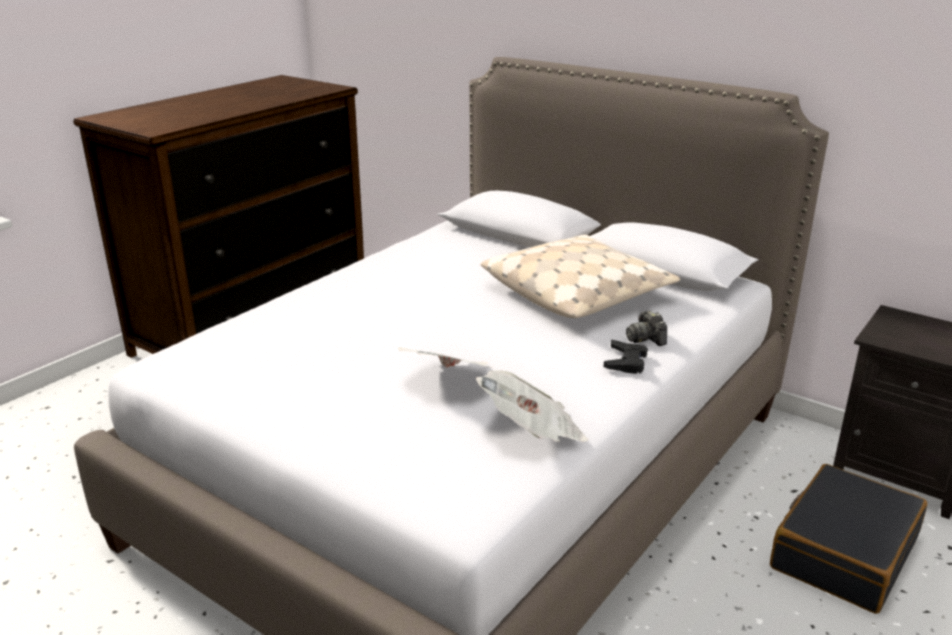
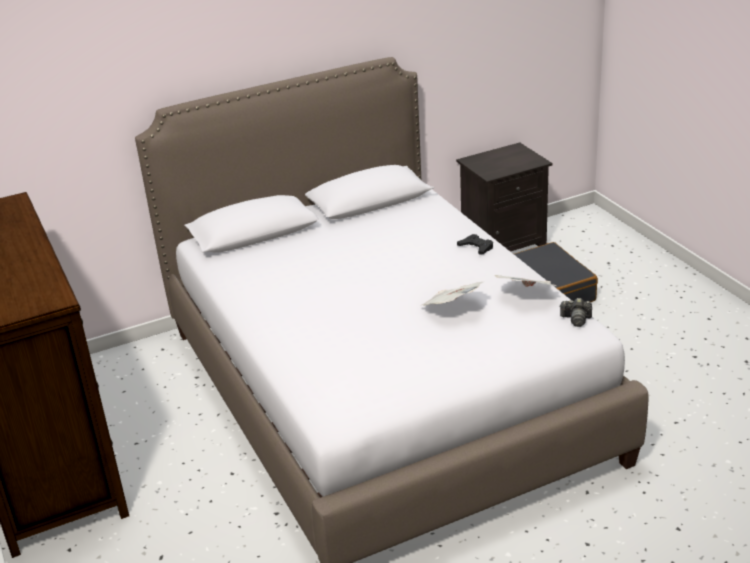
camera: 60 degrees left, 5 degrees up
beige pillow [480,235,680,318] -> none
camera [626,310,667,346] -> camera moved to [559,298,592,327]

